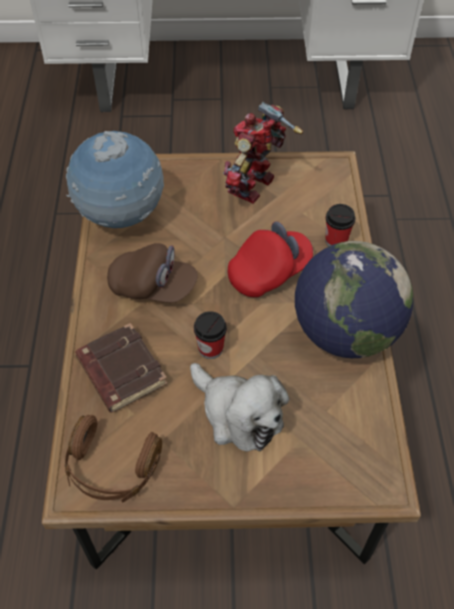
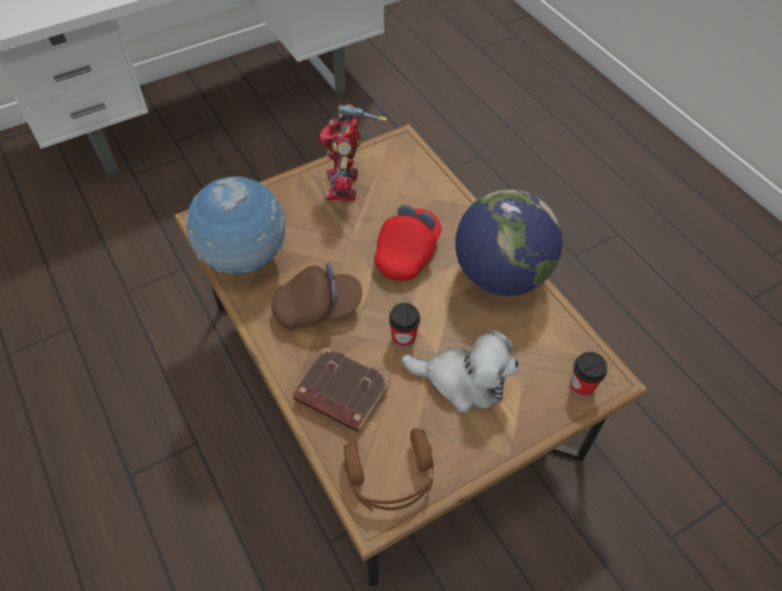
camera: 30 degrees left, 0 degrees up
cup [325,204,355,246] -> cup moved to [570,352,607,398]

